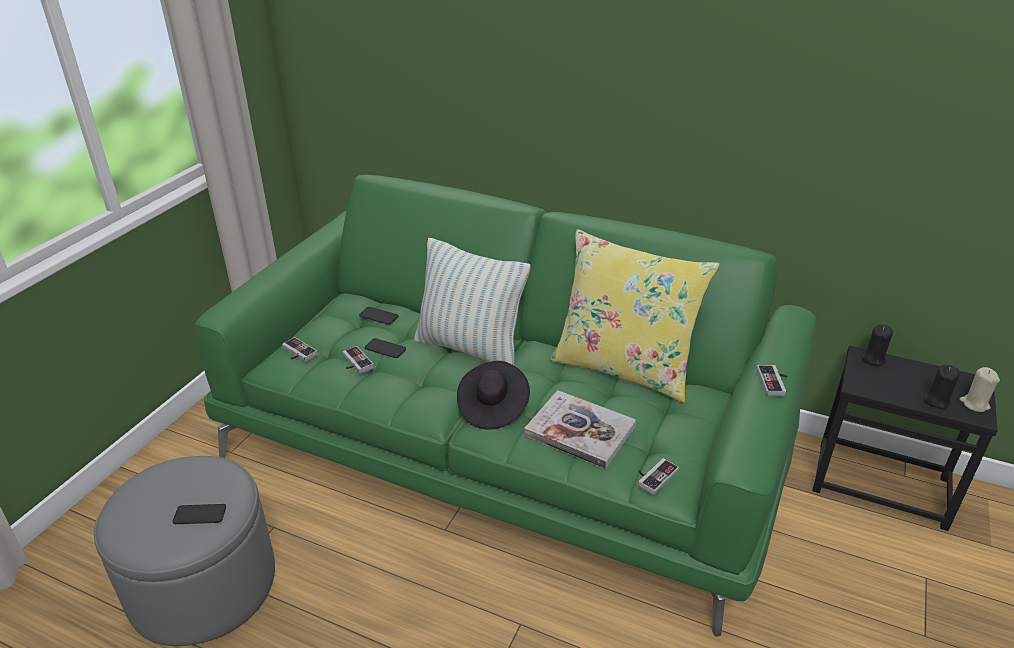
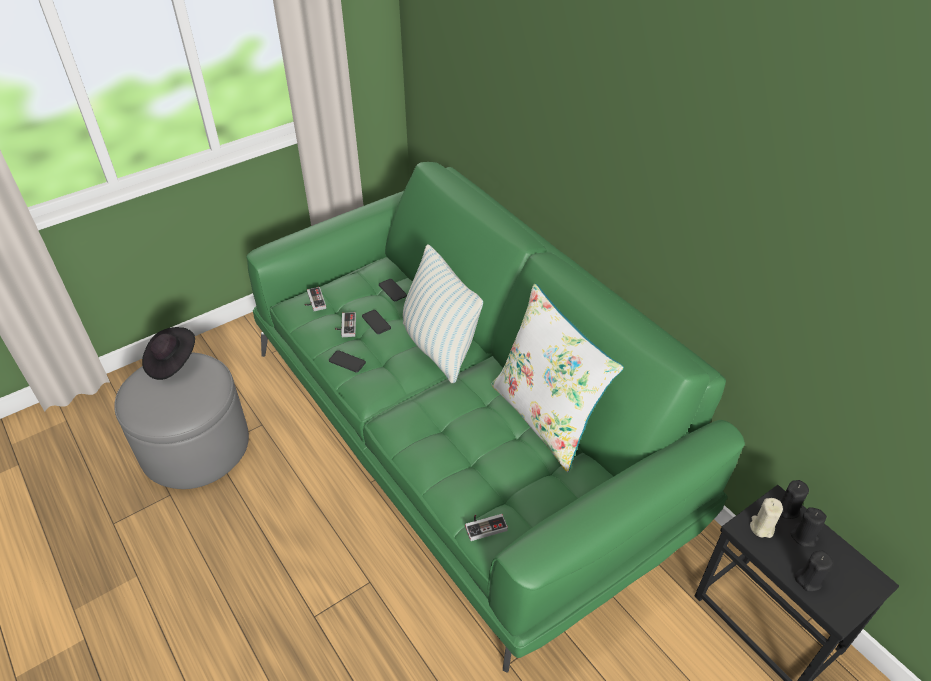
camera: 30 degrees right, 10 degrees up
phone [172,504,226,524] -> phone moved to [329,350,366,372]
black hat [457,361,530,429] -> black hat moved to [142,327,195,380]
book [524,390,636,469] -> none
yellow pillow [550,229,720,403] -> white pillow [491,283,624,472]
game controller [756,365,788,397] -> none
beige candle [960,367,1000,412] -> beige candle moved to [750,498,783,538]
none -> black candle [790,507,827,547]

